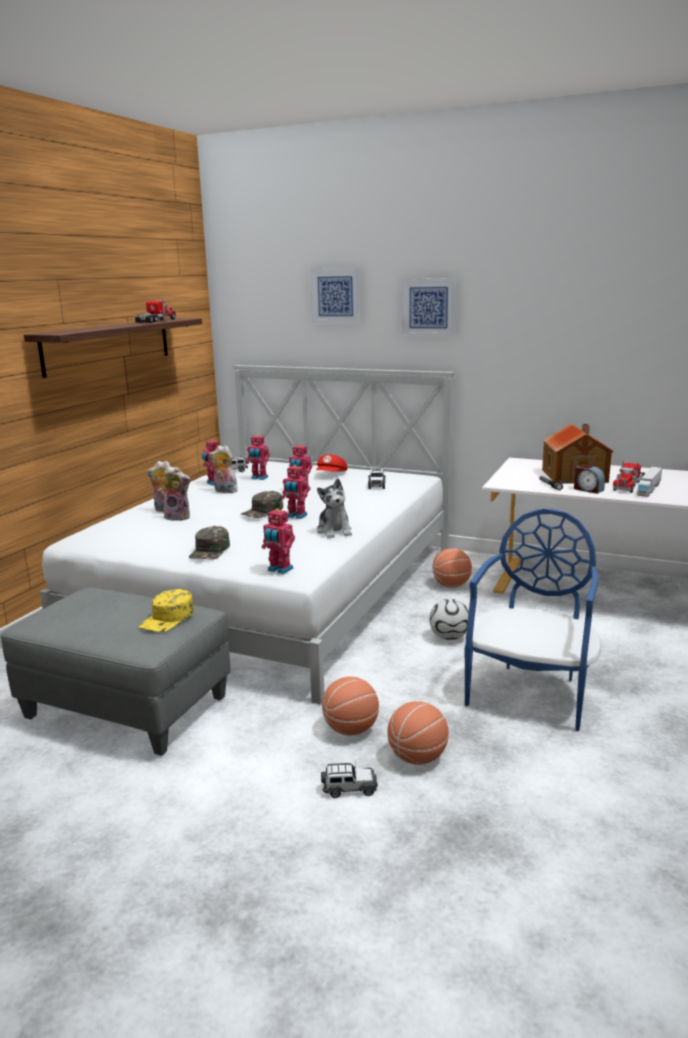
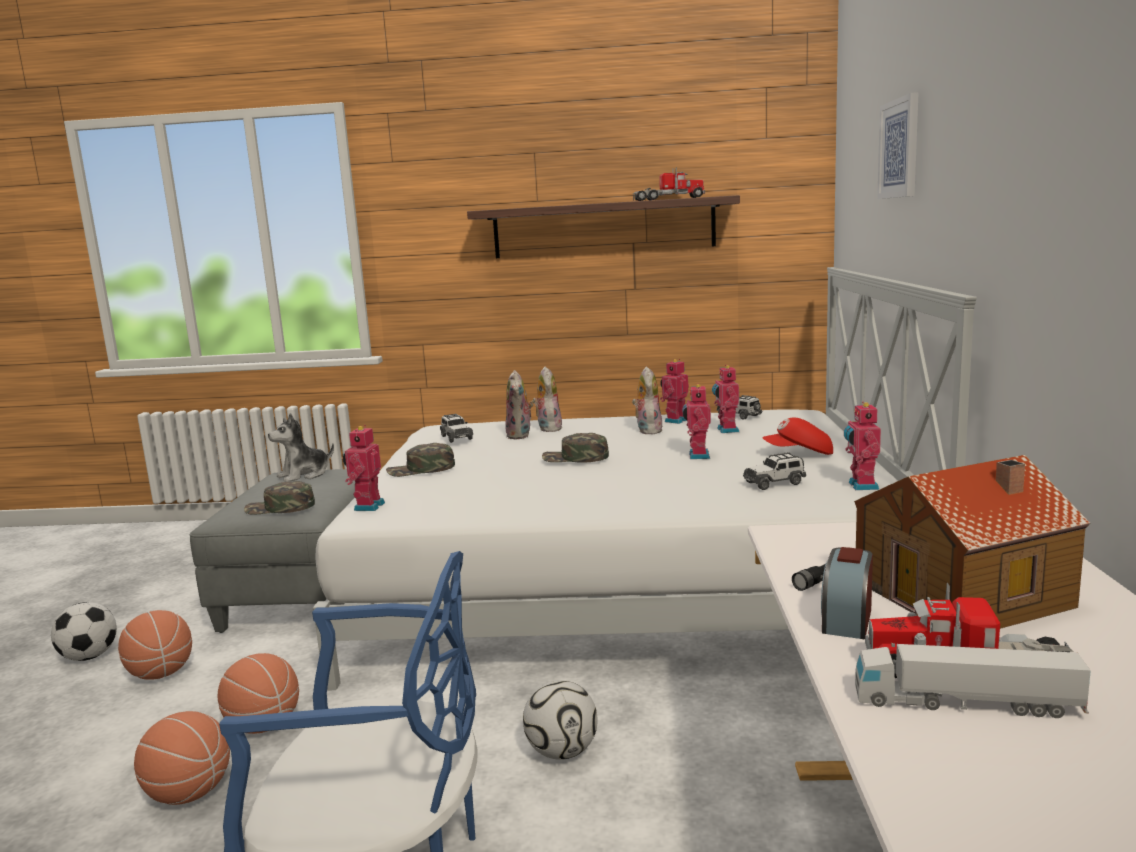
camera: 70 degrees right, 5 degrees down
yellow cap [139,589,194,632] -> green cap [244,481,315,515]
toy robot [282,465,310,519] -> toy robot moved to [844,402,881,490]
plush toy [317,478,352,538] -> plush toy moved to [268,413,334,482]
toy car [321,763,378,798] -> toy car moved to [440,413,473,443]
picture [402,278,456,336] -> none
basketball [432,548,472,587] -> basketball moved to [118,610,192,680]
none -> football [51,602,117,661]

